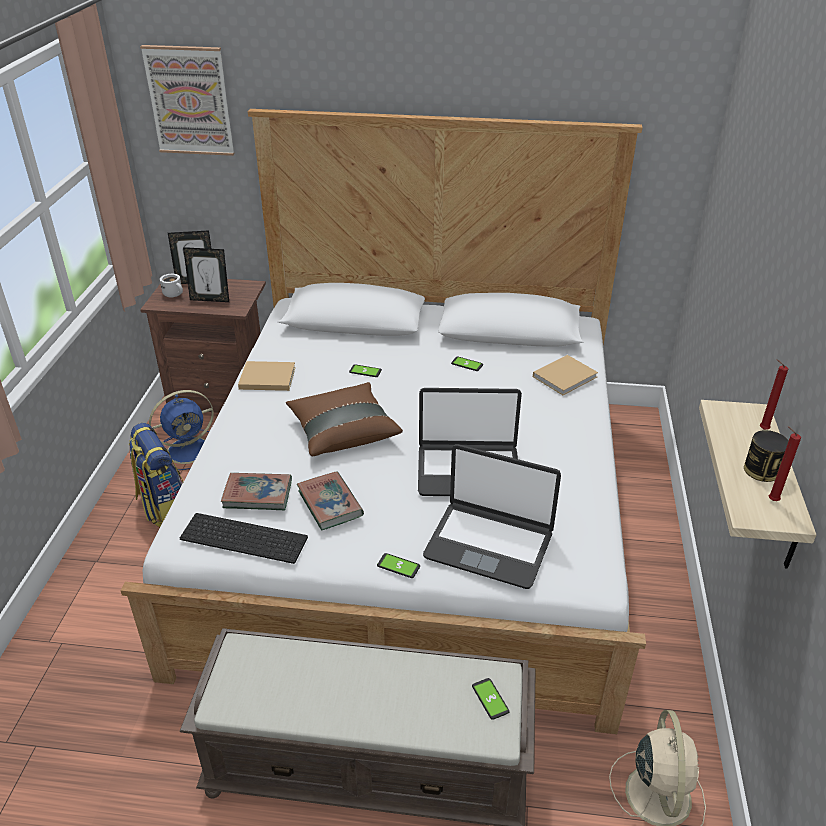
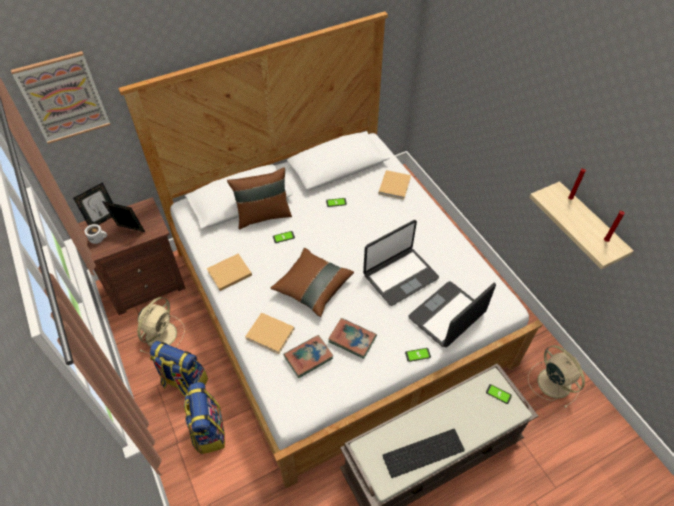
camera: 35 degrees left, 15 degrees up
blue fan [149,390,214,470] -> beige fan [137,297,185,354]
keyboard [180,513,308,564] -> keyboard moved to [382,429,465,478]
picture frame [183,247,229,302] -> picture frame turned 135 degrees counterclockwise [102,201,145,232]
laptop [423,444,561,589] -> laptop turned 150 degrees clockwise [408,281,496,347]
can [744,430,789,482] -> none
none -> backpack [184,382,225,454]
none -> brown pillow [227,167,292,229]
none -> beige book [245,312,294,354]

